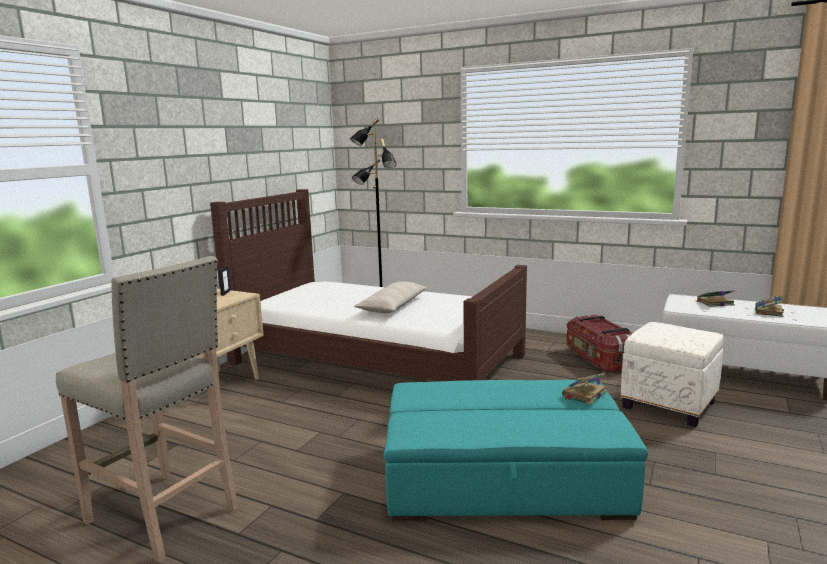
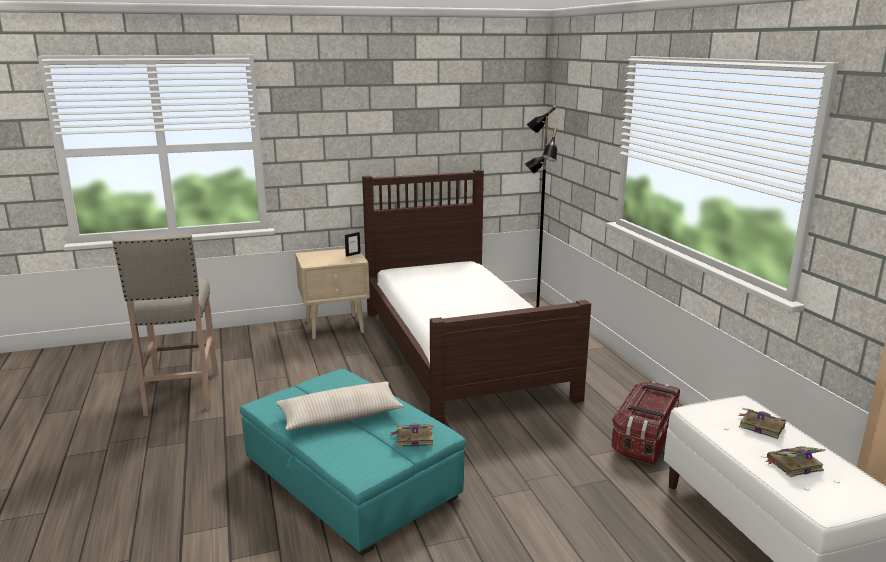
camera: 45 degrees right, 5 degrees up
beige pillow [354,282,428,314] -> beige pillow moved to [276,381,404,430]
white ottoman [620,322,724,427] -> none

